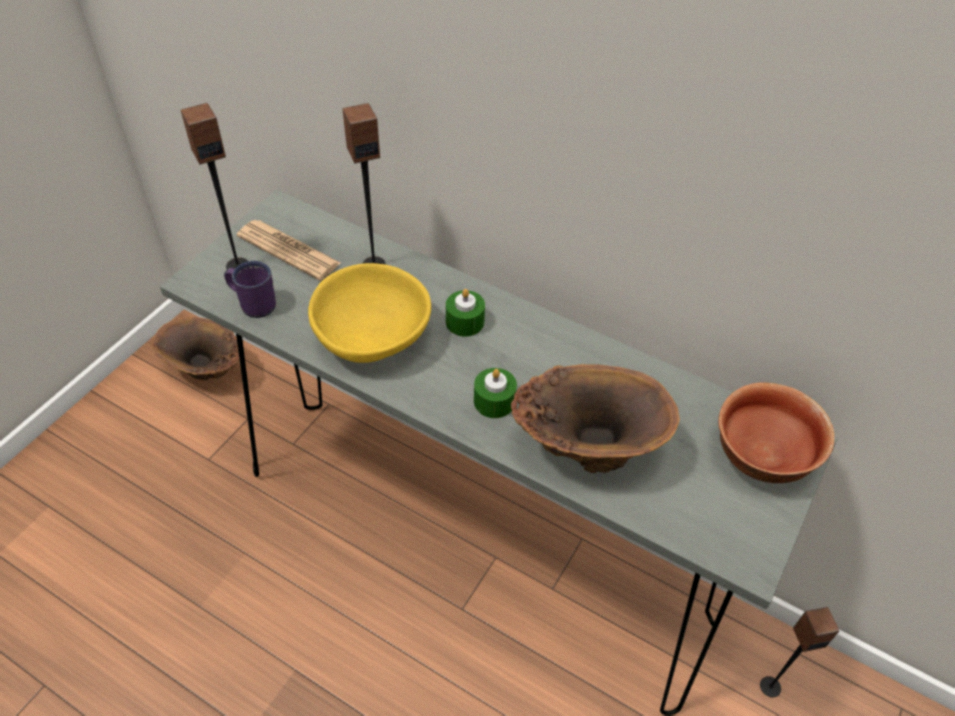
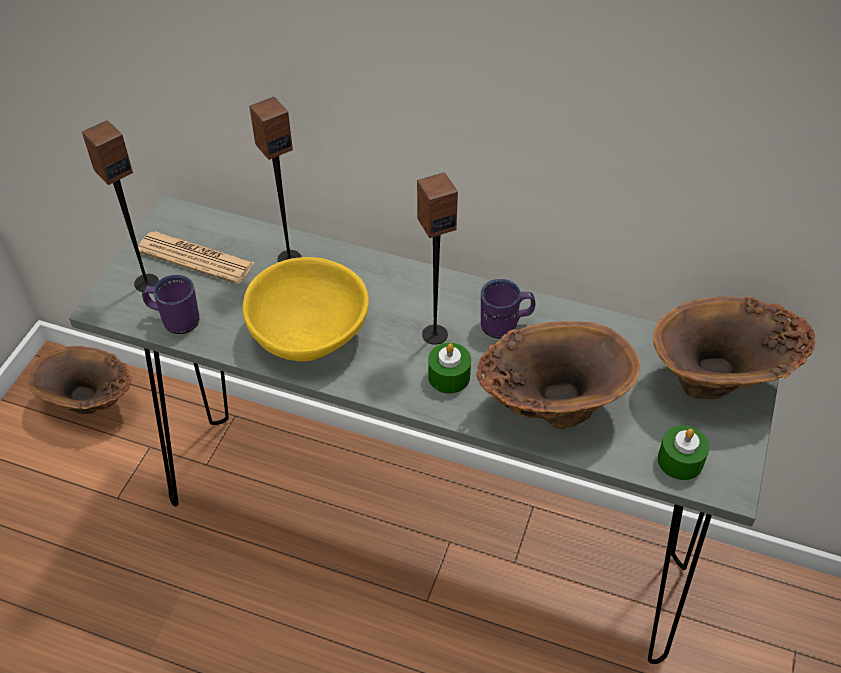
camera: 10 degrees left, 0 degrees up
green candle [446,289,485,337] -> green candle moved to [657,425,709,480]
bowl [718,382,835,483] -> brown vase [653,296,815,399]
speaker [760,607,839,697] -> speaker moved to [417,172,458,345]
none -> purple mug [481,279,535,339]

